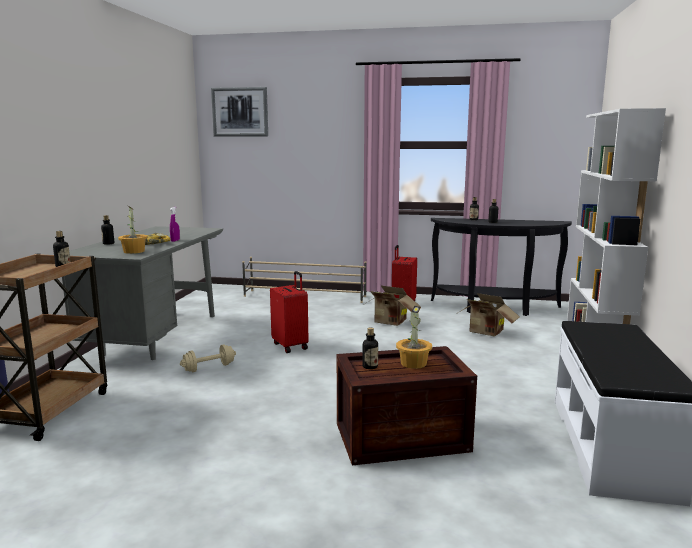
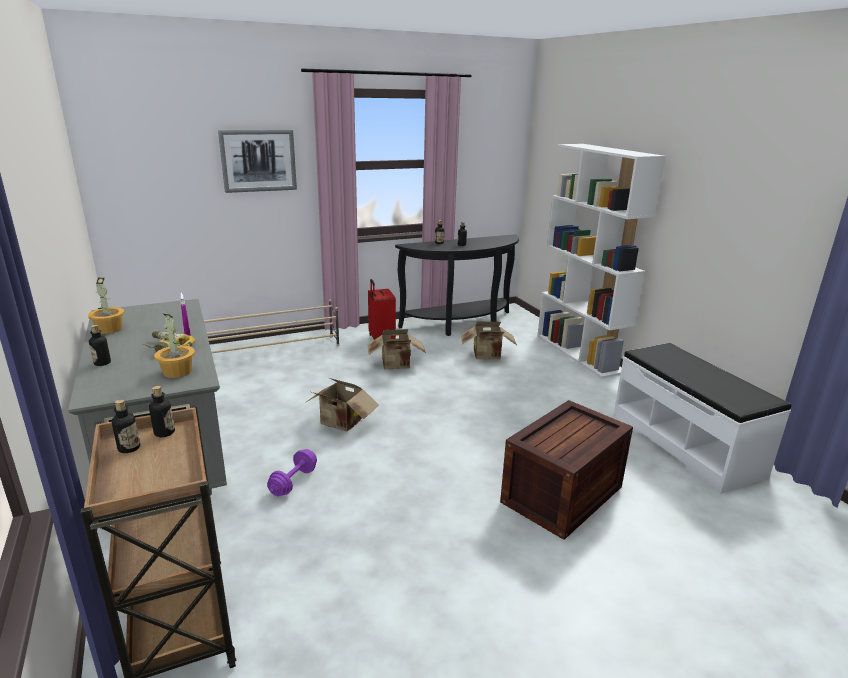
camera: 35 degrees left, 10 degrees up
beige dumbbell [180,345,236,372] -> purple dumbbell [267,449,317,497]
picture [211,87,268,137] -> picture moved to [218,130,297,193]
red suitcase [270,271,309,353] -> cardboard box [305,378,379,432]
bottle [362,328,378,369] -> bottle moved to [112,399,140,453]
potted plant [396,306,432,369] -> potted plant moved to [88,278,124,334]

